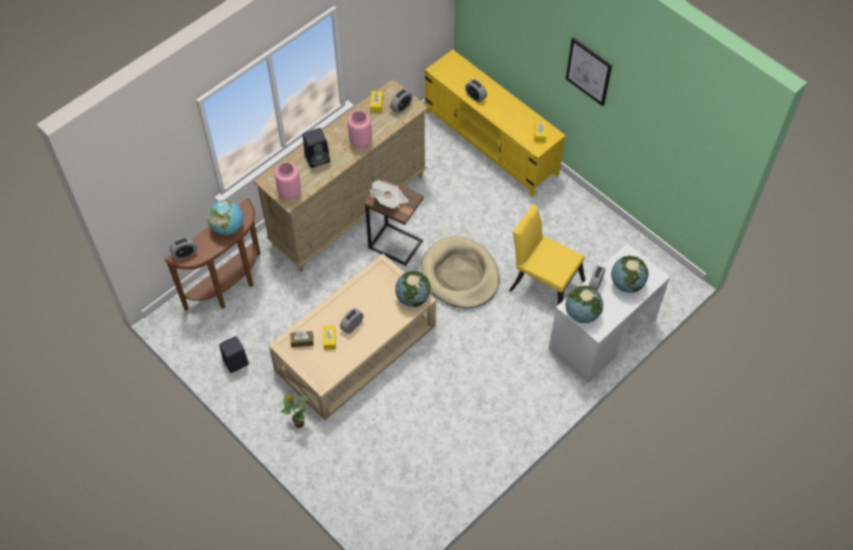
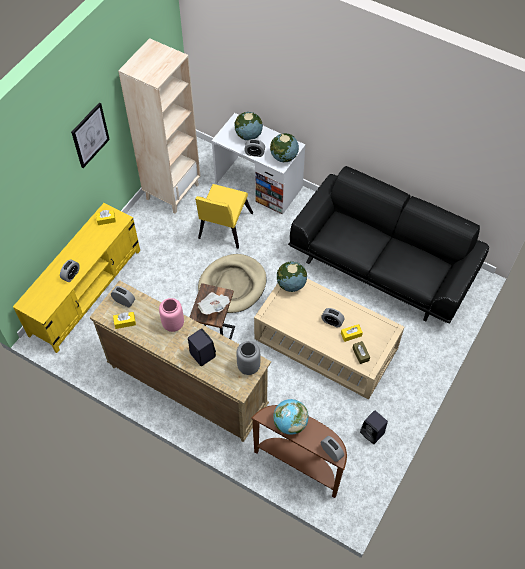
camera: 105 degrees left, 0 degrees up
pink vase [275,162,301,200] -> grey vase [236,341,260,375]
potted plant [280,394,309,428] -> none
none -> beige bookcase [118,38,200,214]
none -> black sofa [288,166,489,324]

